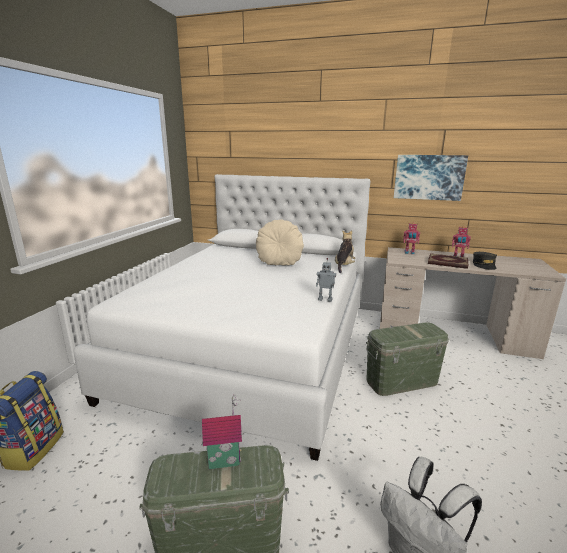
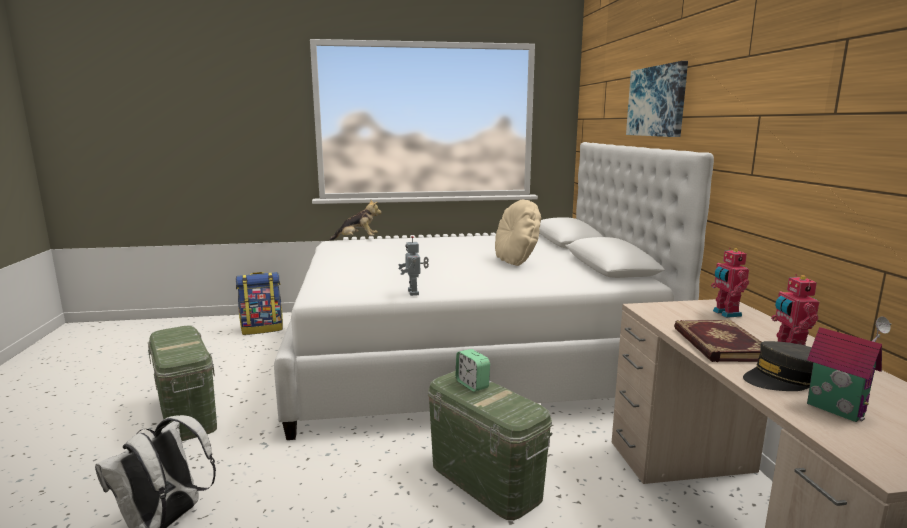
camera: 65 degrees right, 5 degrees down
toy house [202,394,242,469] -> toy house moved to [807,317,892,422]
plush toy [335,230,356,273] -> plush toy moved to [329,200,382,241]
picture [394,155,468,201] -> picture moved to [626,61,688,137]
none -> alarm clock [456,349,490,392]

